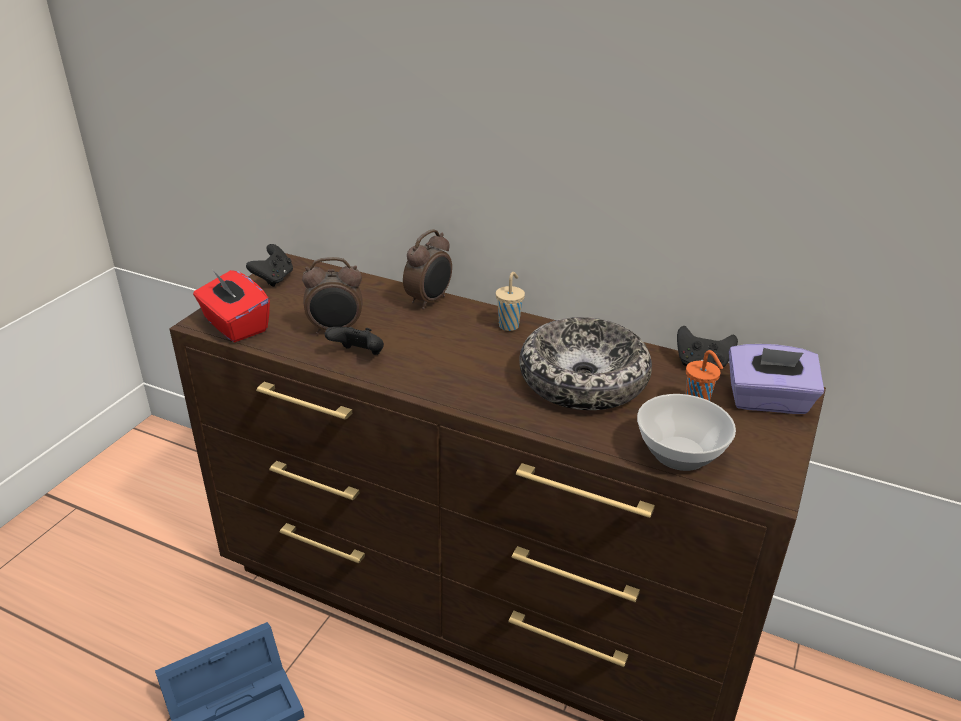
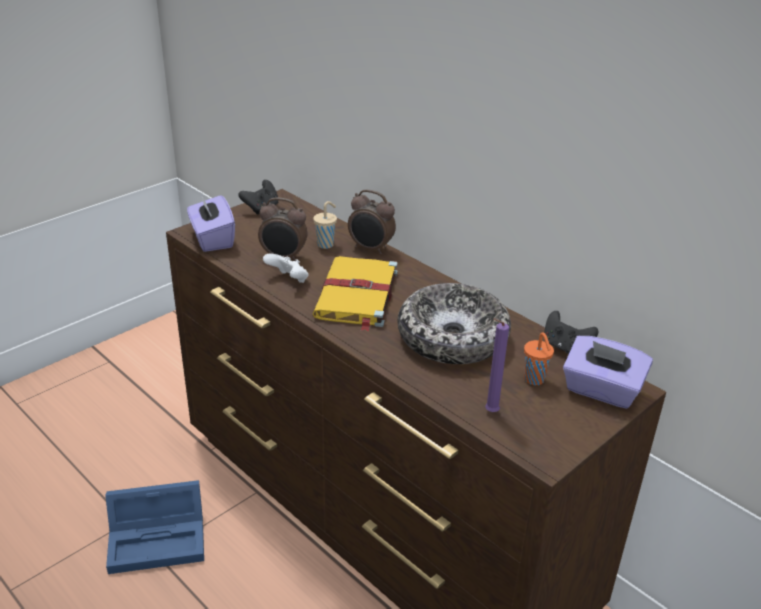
camera: 20 degrees right, 0 degrees up
red tissue box [193,269,270,342] -> purple tissue box [187,193,235,252]
black game controller [325,327,384,355] -> white game controller [263,254,309,283]
alarm clock [403,229,452,310] -> alarm clock turned 60 degrees clockwise [348,189,396,255]
beige cup [496,272,525,331] -> beige cup moved to [313,201,337,249]
bowl [637,394,736,471] -> purple candle [485,319,509,412]
none -> yellow book [312,256,398,331]

